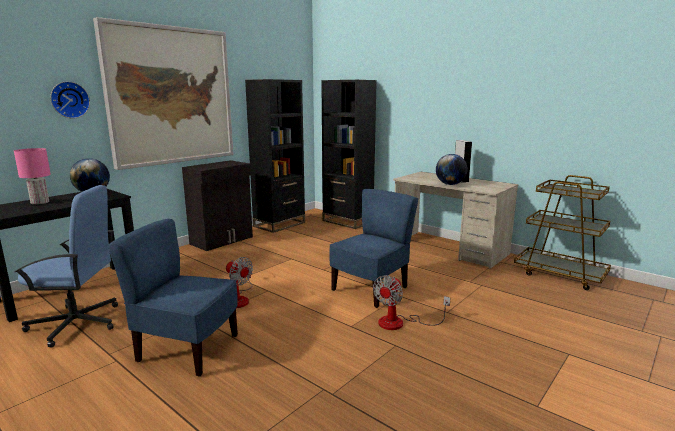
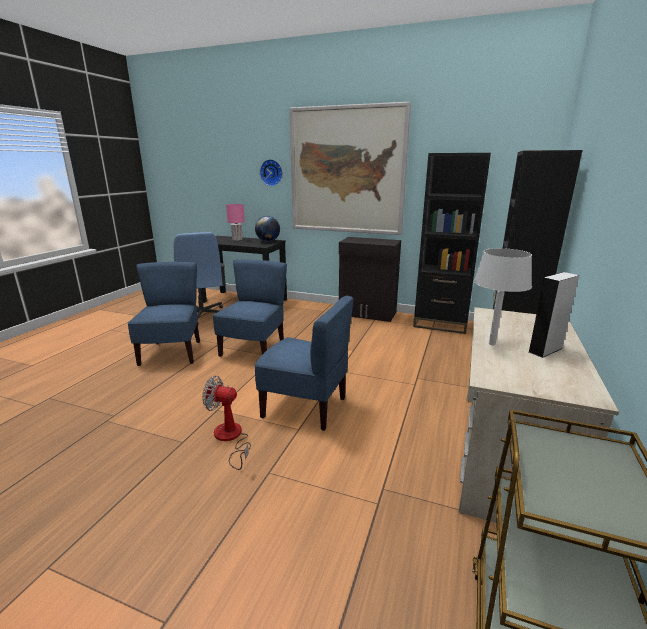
camera: 70 degrees right, 5 degrees up
fan [226,257,253,308] -> blue chair [213,259,287,357]
globe [436,154,468,185] -> grey table lamp [474,248,532,345]

